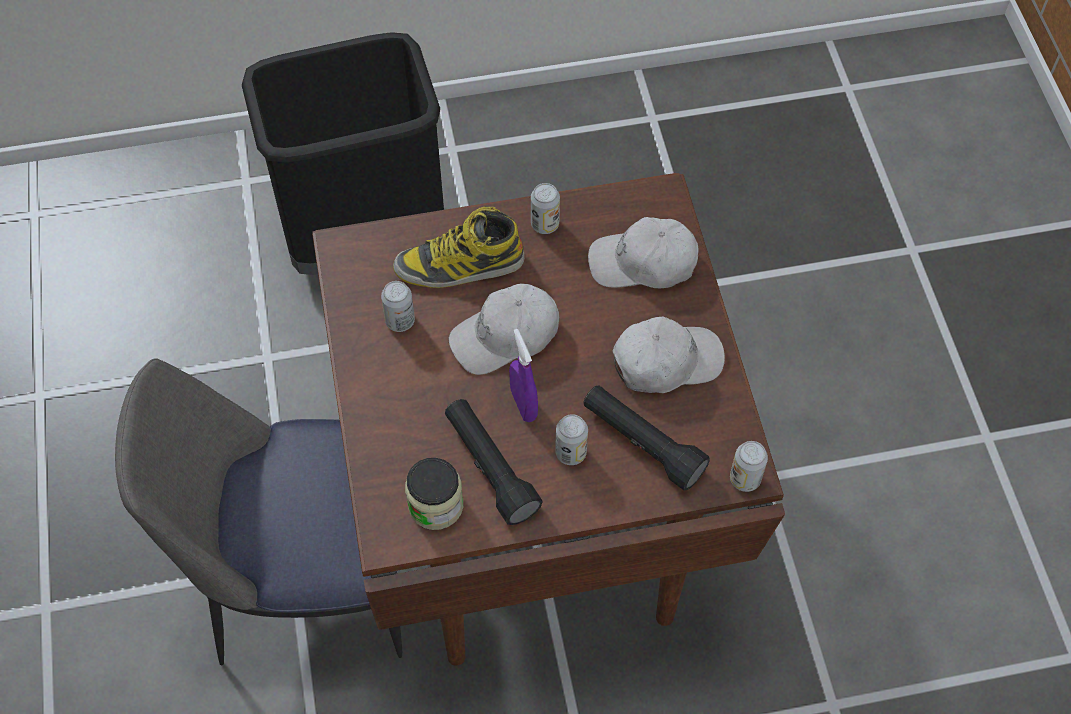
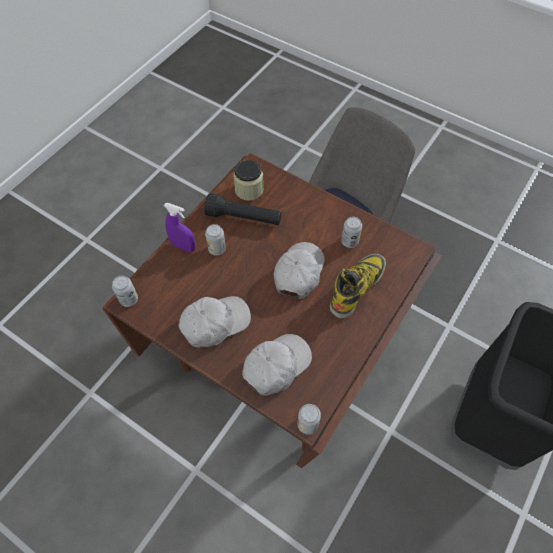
camera: 135 degrees right, 0 degrees up
purple spray bottle [509,329,538,422] -> purple spray bottle moved to [164,203,195,252]
can [531,183,560,234] -> can moved to [297,404,321,434]
black flashlight [583,385,710,490] -> none
white cap [612,316,725,393] -> white cap turned 150 degrees counterclockwise [178,296,251,348]

